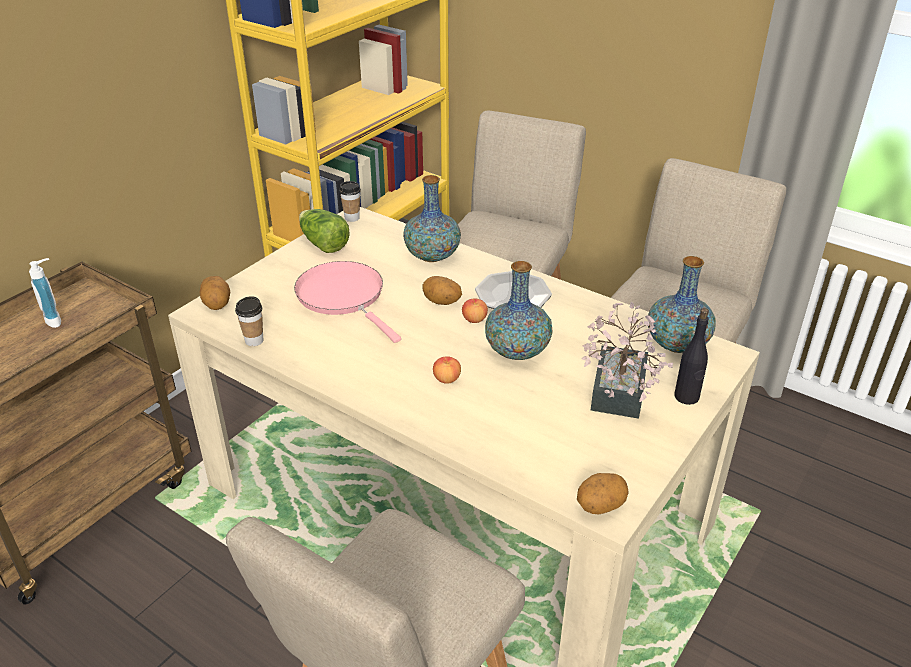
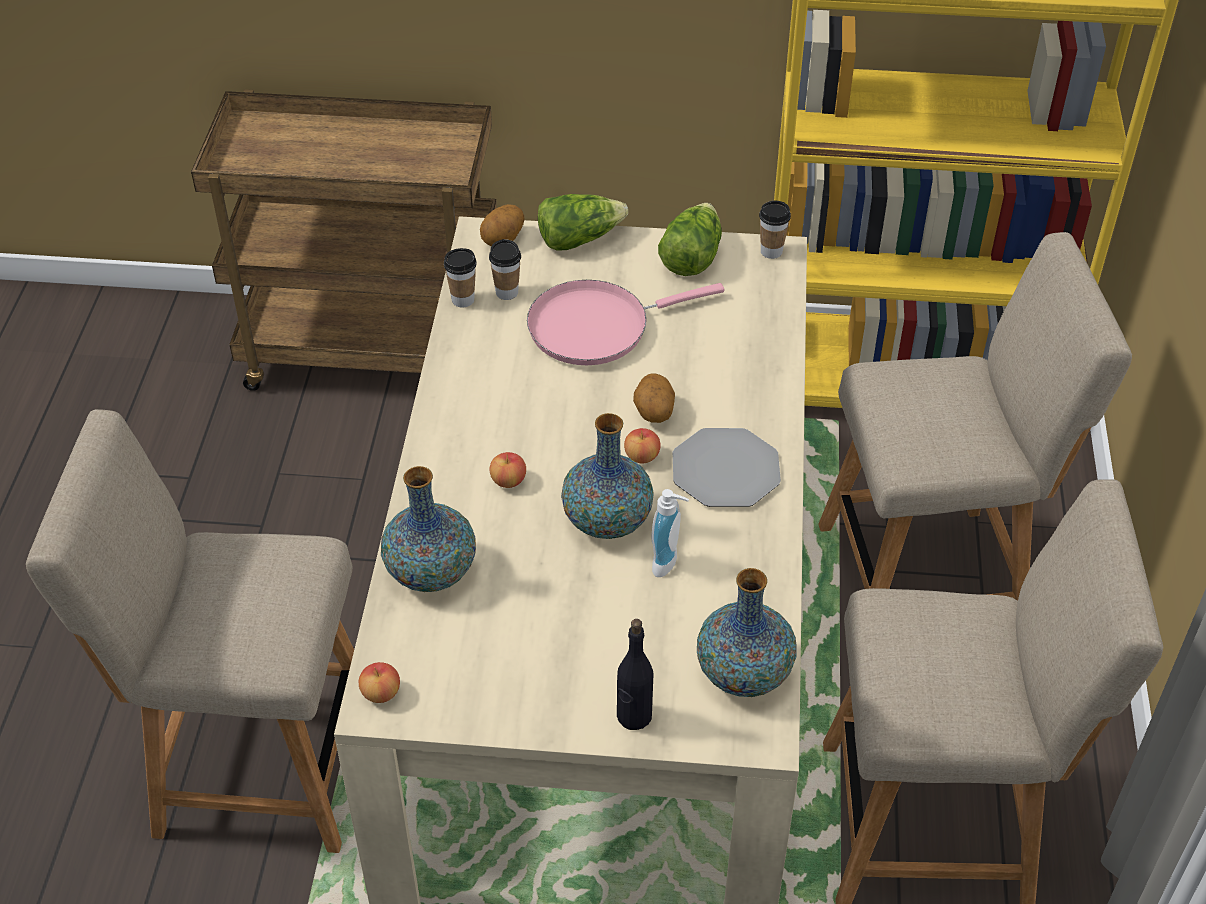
camera: 60 degrees right, 10 degrees up
soap dispenser [29,258,61,328] -> soap dispenser moved to [652,489,689,577]
pink frying pan [294,261,401,343] -> pink frying pan turned 135 degrees counterclockwise [527,280,725,365]
vase [403,175,461,262] -> vase moved to [381,466,476,592]
potato [577,473,629,514] -> apple [358,662,400,703]
potted plant [581,302,673,419] -> none
none -> cup [489,239,521,300]
none -> lettuce [538,194,628,251]

